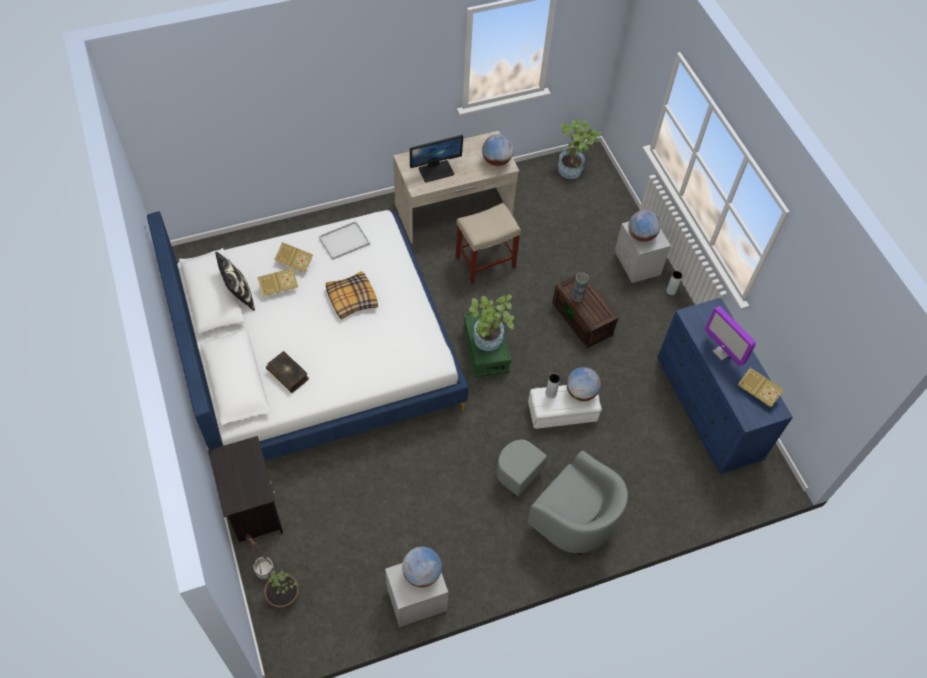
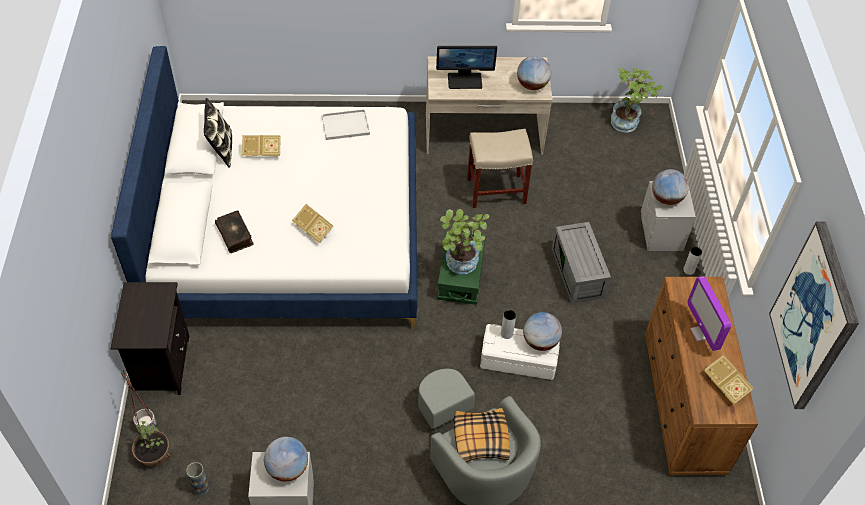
camera: 20 degrees right, 5 degrees down
book [274,242,313,273] -> book moved to [292,204,333,243]
pillow [326,271,378,319] -> pillow moved to [454,408,510,462]
brown storage box [552,276,618,348] -> grey storage box [551,222,611,304]
vase [572,272,589,302] -> vase moved to [186,462,209,496]
blue dresser [657,298,793,474] -> brown dresser [645,277,758,475]
none -> picture [769,222,859,409]

